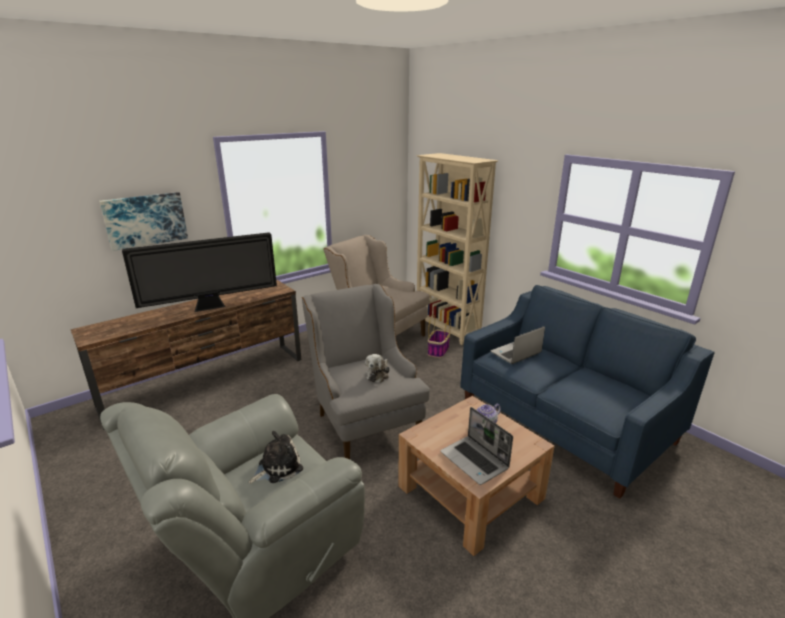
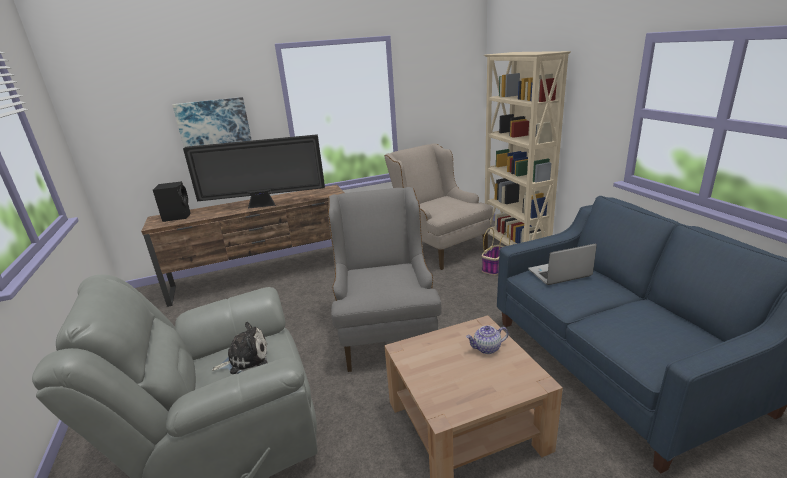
camera: 20 degrees right, 0 degrees up
plush toy [365,354,390,383] -> none
laptop [440,407,513,485] -> none
none -> black speaker [153,181,190,222]

